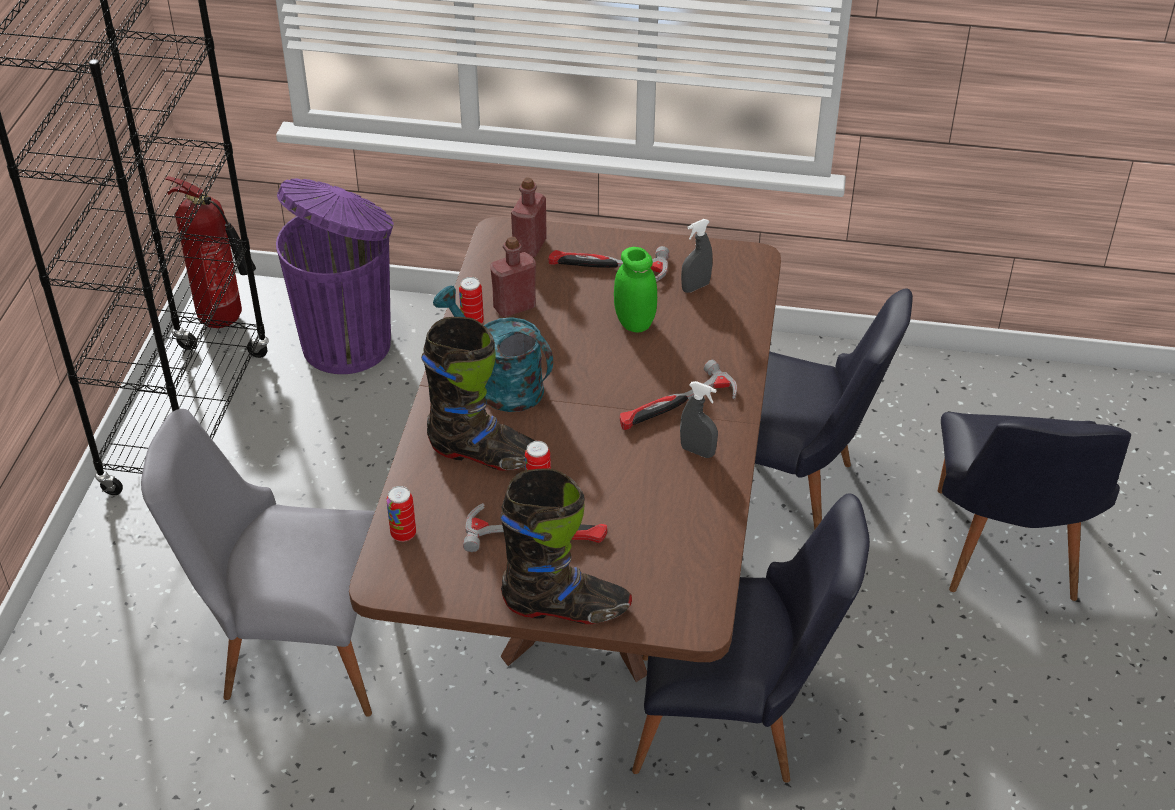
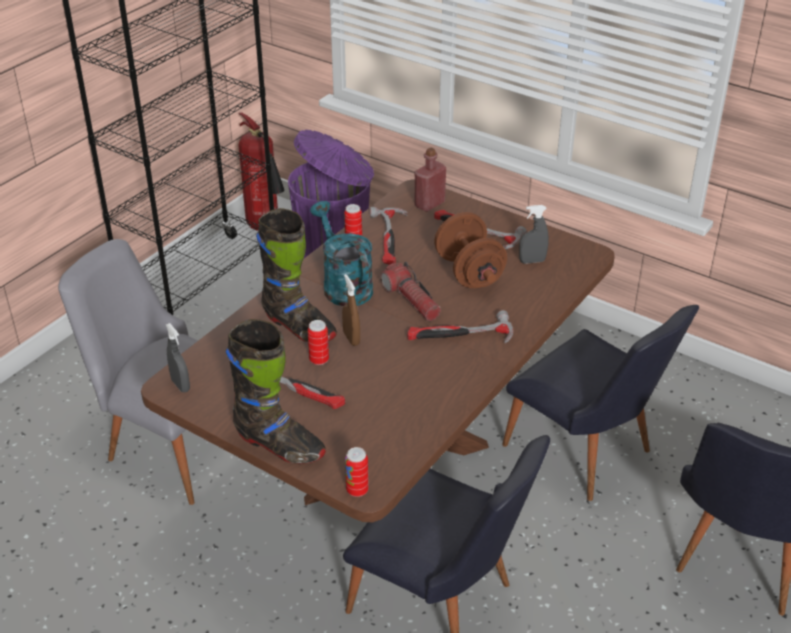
camera: 25 degrees right, 5 degrees down
can [386,486,416,542] -> can moved to [345,447,369,497]
red bottle [490,237,536,317] -> hammer [370,207,408,265]
green jar [614,247,657,333] -> brown dumbbell [435,212,507,288]
grey spray bottle [680,381,718,458] -> grey spray bottle moved to [166,323,190,392]
none -> brown spray bottle [342,274,360,346]
none -> flashlight [380,262,441,321]

